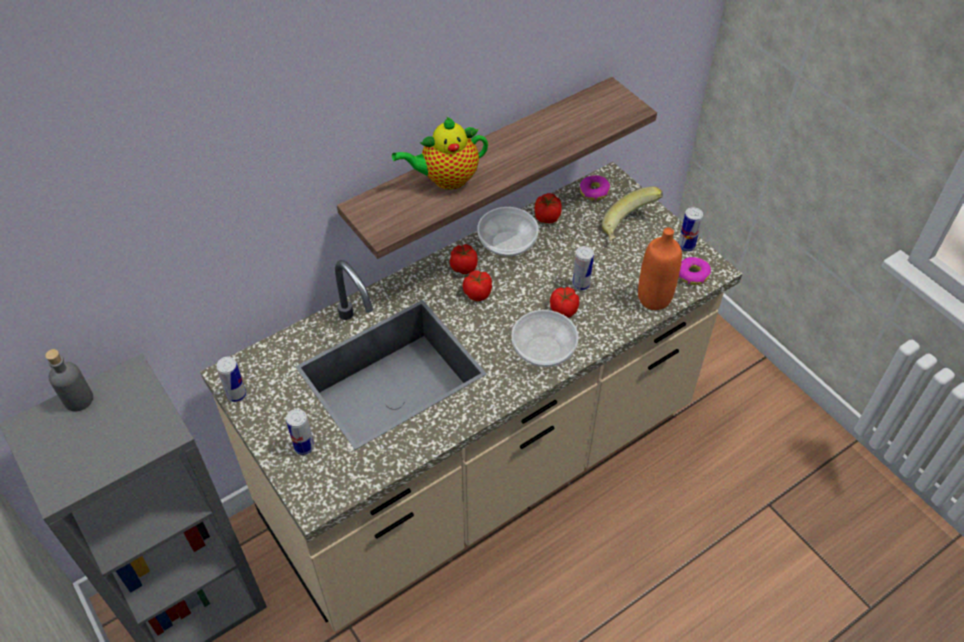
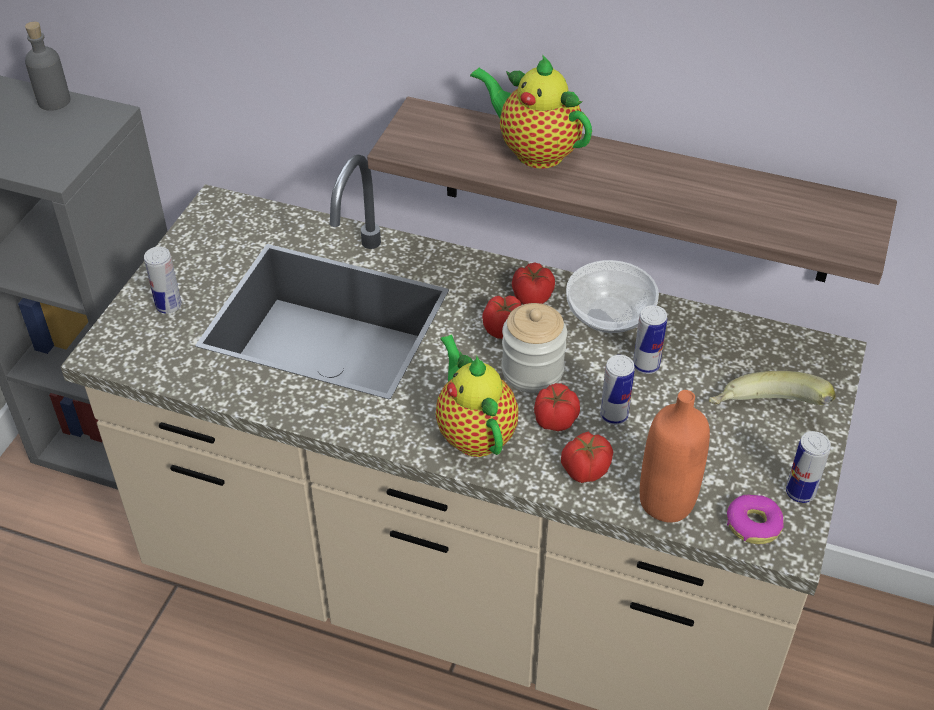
camera: 55 degrees right, 5 degrees down
can [217,357,247,402] -> can moved to [633,305,667,374]
bowl [511,310,579,367] -> teapot [436,334,518,457]
tomato [534,193,562,223] -> tomato moved to [561,431,613,483]
donut [580,175,610,201] -> none
none -> jar [501,303,567,393]

